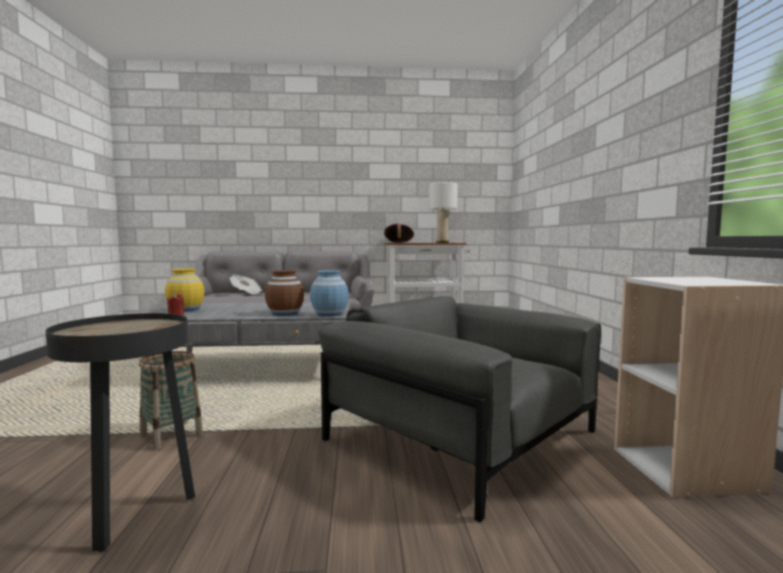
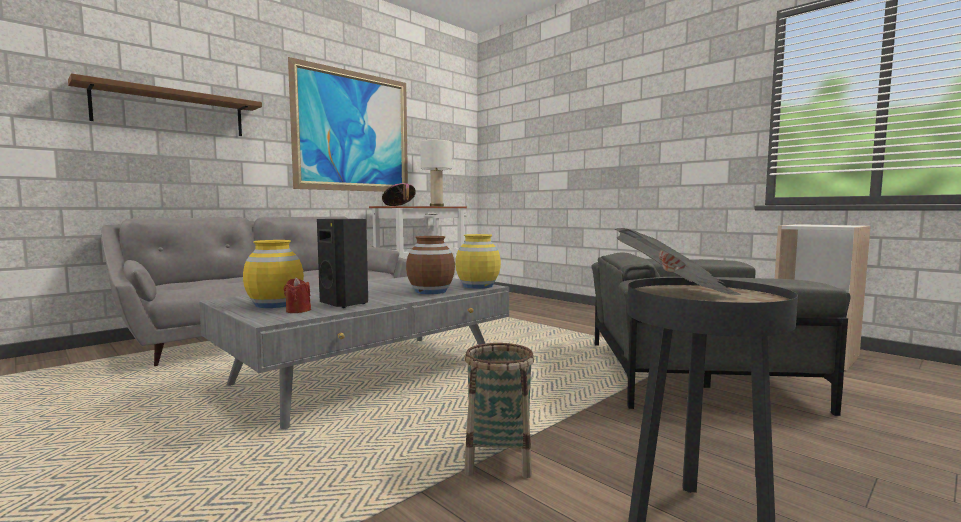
camera: 40 degrees left, 0 degrees up
newspaper [229,275,263,294] -> newspaper moved to [615,228,741,295]
blue vase [310,270,349,317] -> yellow vase [455,234,501,289]
none -> brown shelf [68,73,262,136]
none -> picture [288,57,408,192]
none -> black speaker [317,219,368,308]

